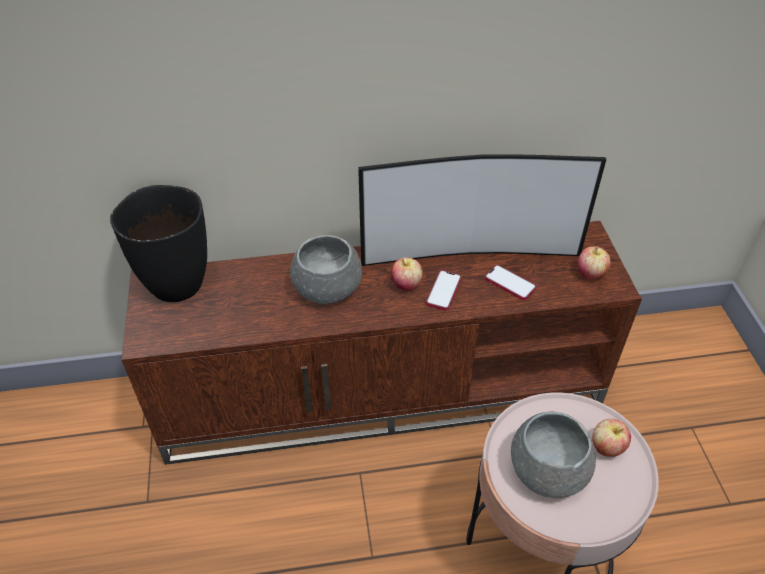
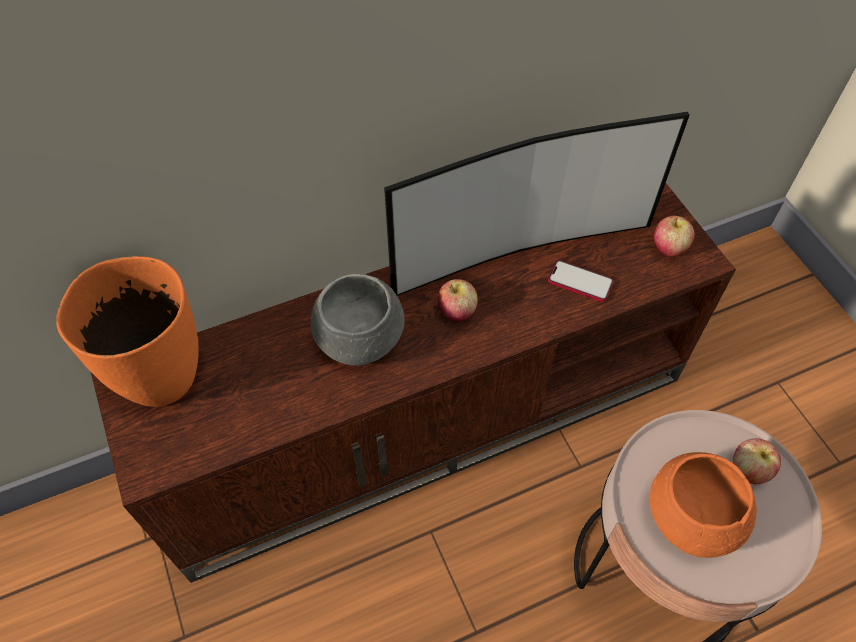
camera: 15 degrees left, 10 degrees up
black vase [110,185,207,302] -> orange vase [56,256,199,407]
phone [426,270,461,310] -> none
grey bowl [511,412,596,498] -> orange bowl [650,452,757,558]

